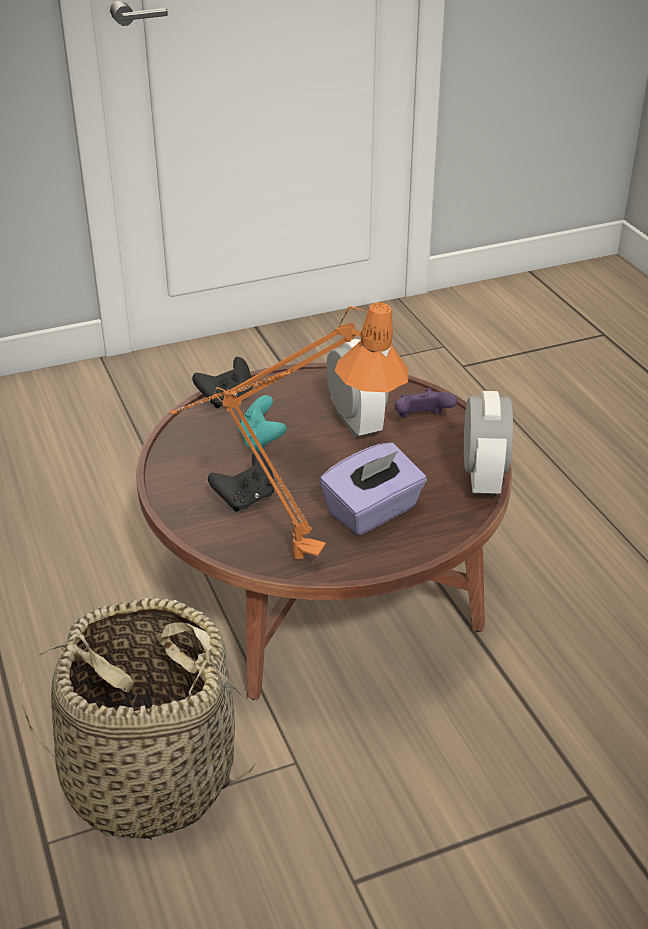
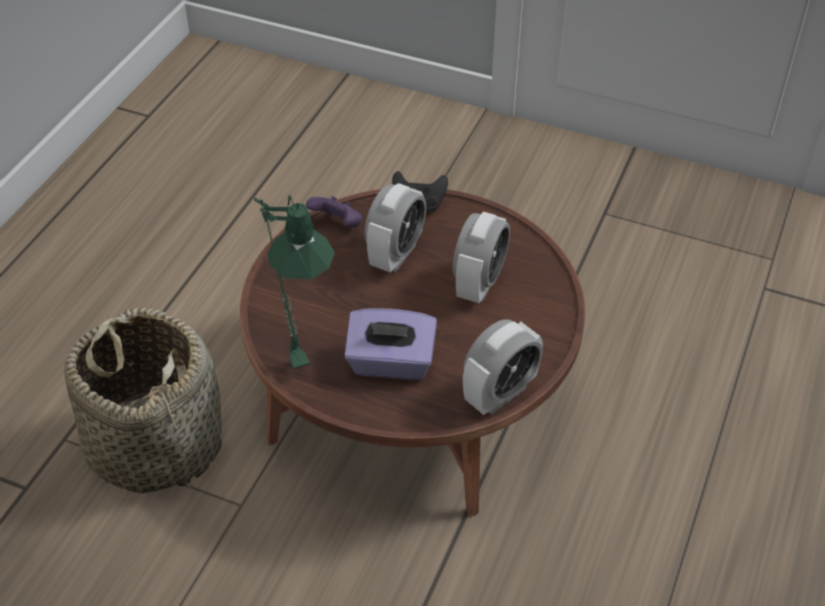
camera: 45 degrees right, 10 degrees up
orange table lamp [169,302,408,560] -> green table lamp [254,195,335,373]
black game controller [208,451,274,512] -> none
turquoise game controller [239,395,287,451] -> alarm clock [365,183,426,273]
purple game controller [394,388,457,418] -> purple game controller moved to [306,196,362,227]

